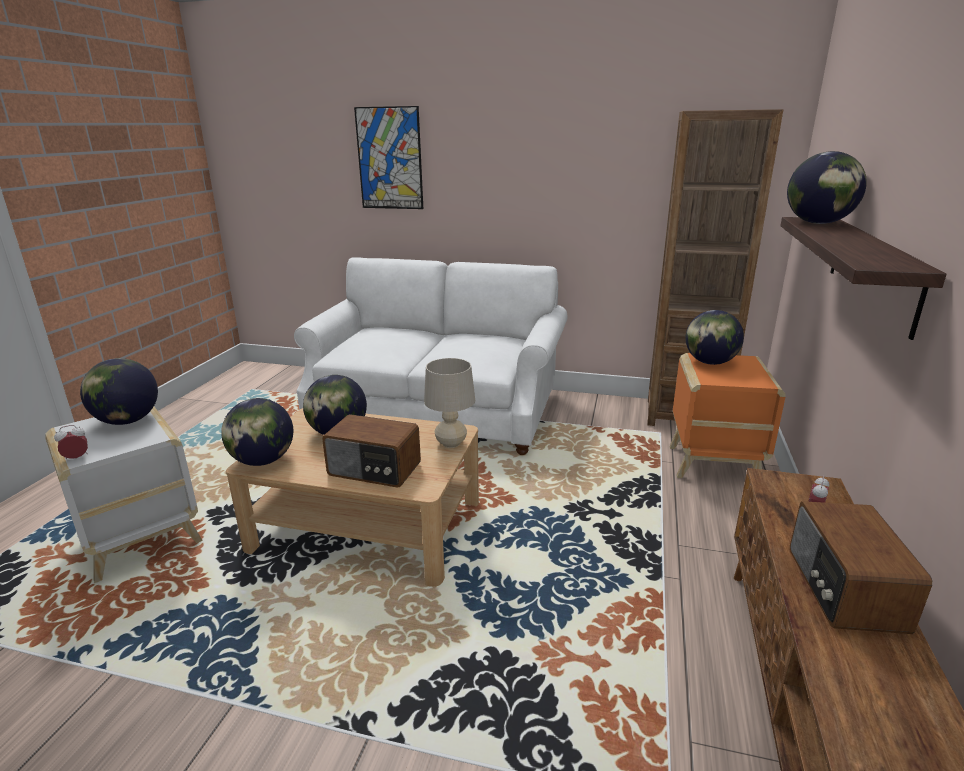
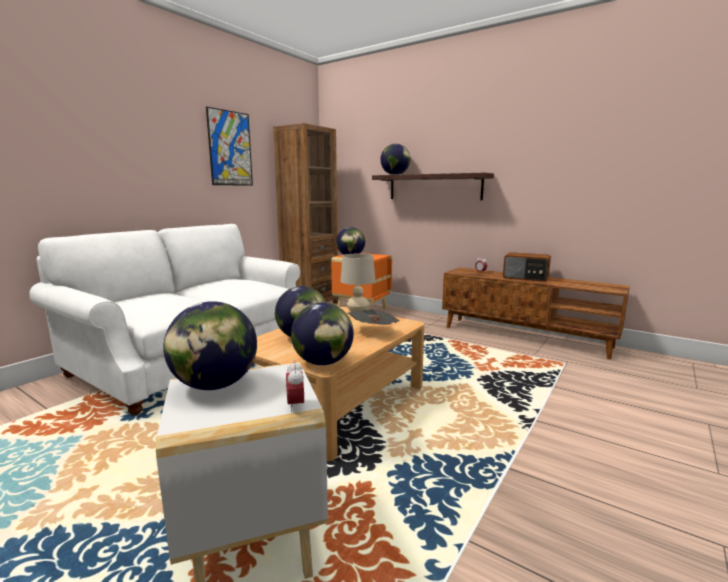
camera: 70 degrees left, 10 degrees down
radio [322,414,421,488] -> newspaper [347,310,399,325]
picture [354,106,423,209] -> picture moved to [206,106,253,186]

